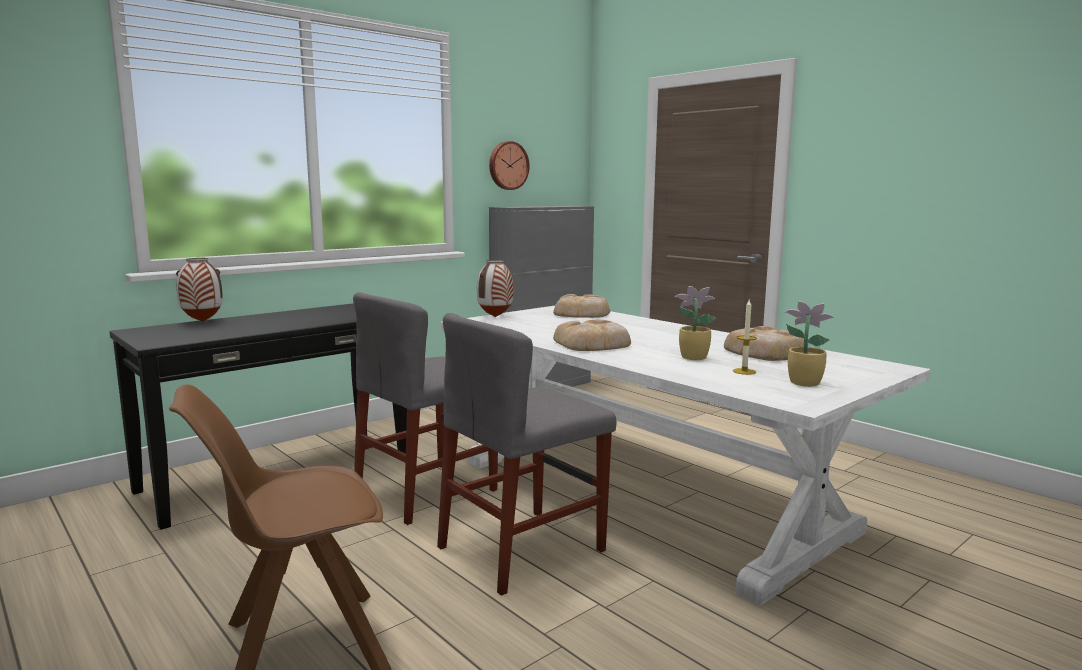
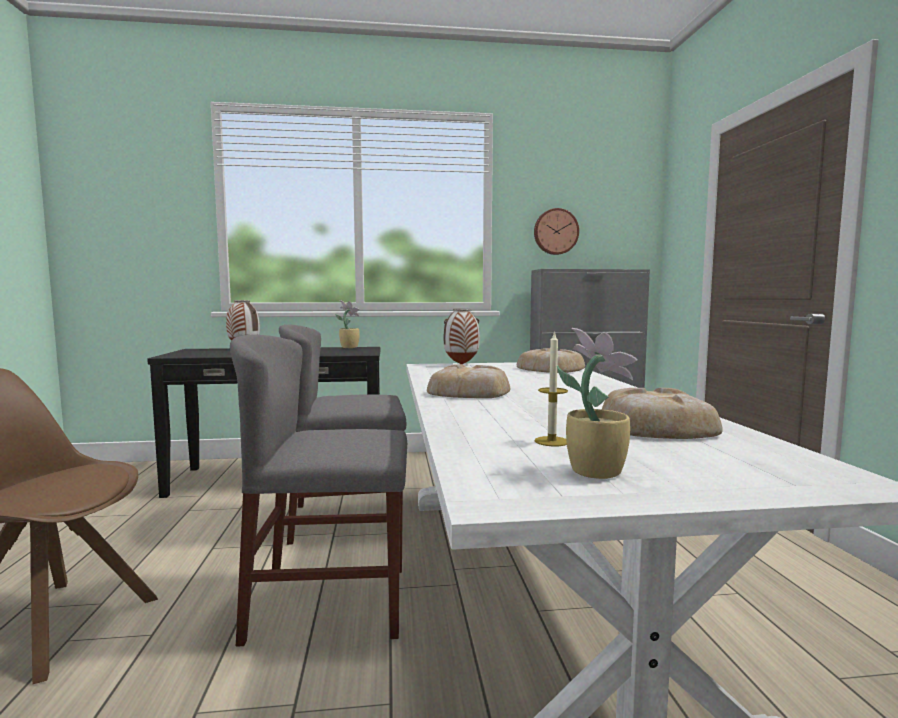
camera: 35 degrees right, 5 degrees down
potted plant [675,286,716,360] -> potted plant moved to [335,300,360,348]

